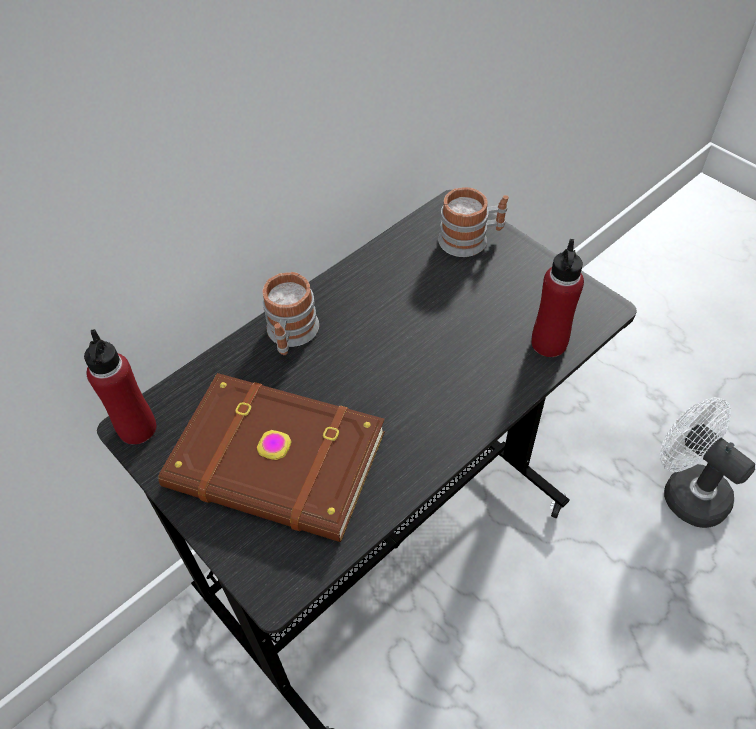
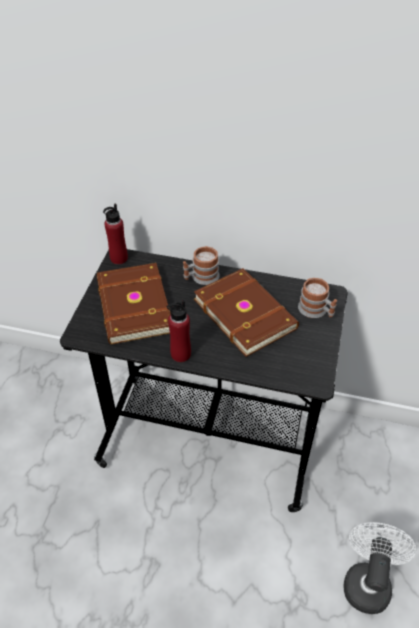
camera: 55 degrees right, 5 degrees down
red bottle [531,239,584,357] -> red bottle moved to [167,300,191,362]
none -> brown book [194,268,299,357]

